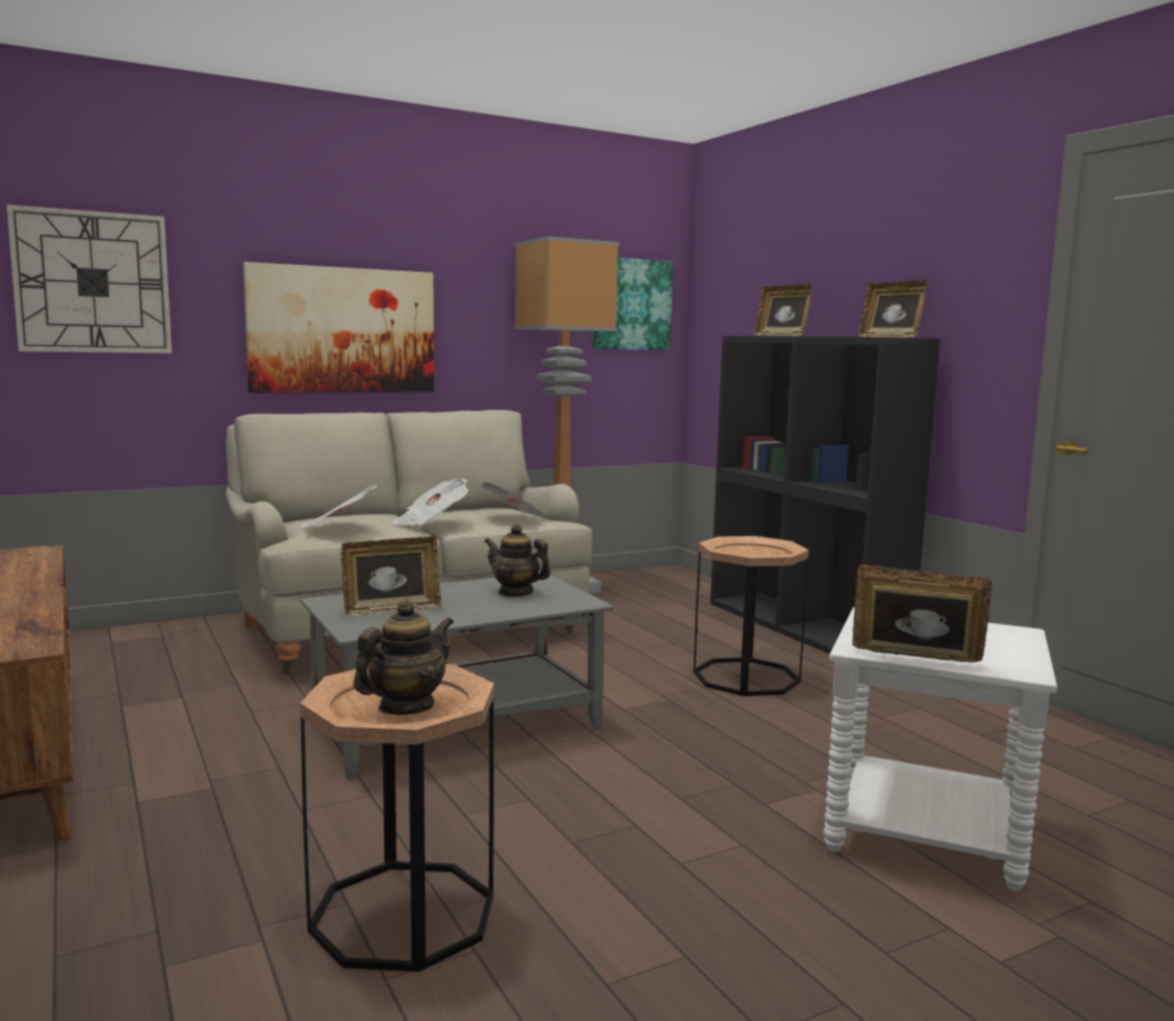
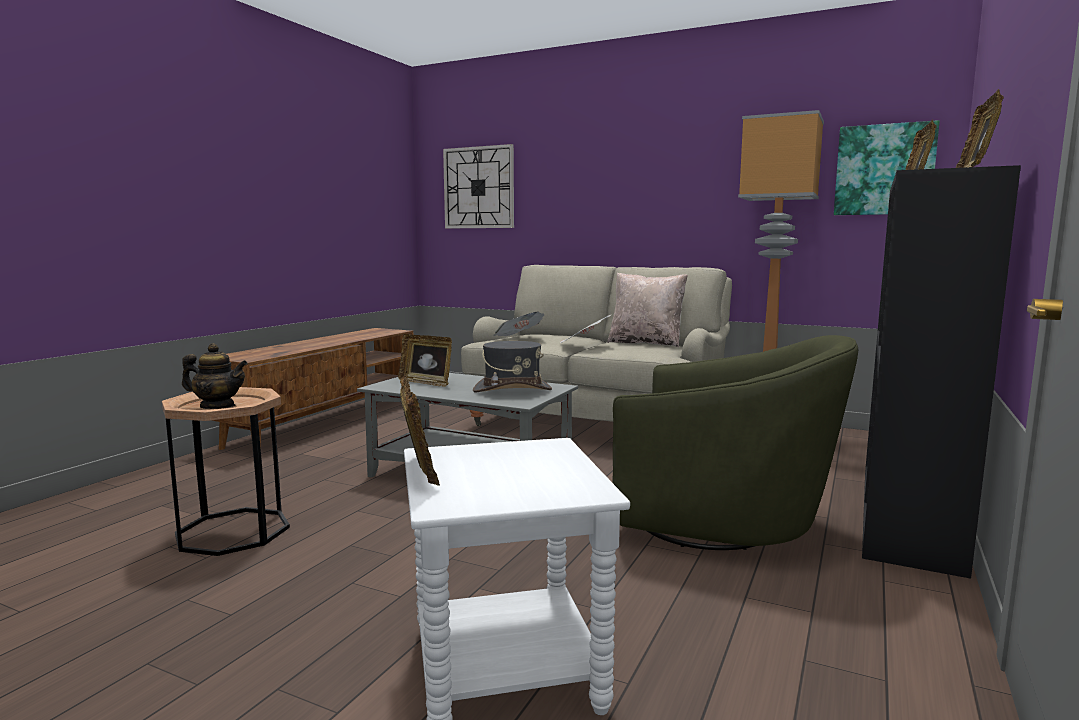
camera: 55 degrees right, 0 degrees up
picture [243,262,434,393] -> none
newspaper [481,482,551,518] -> none
teapot [484,524,551,597] -> grey hat [473,341,552,392]
brown side table [693,536,809,696] -> green armchair [613,335,858,550]
none -> beige pillow [607,273,688,347]

